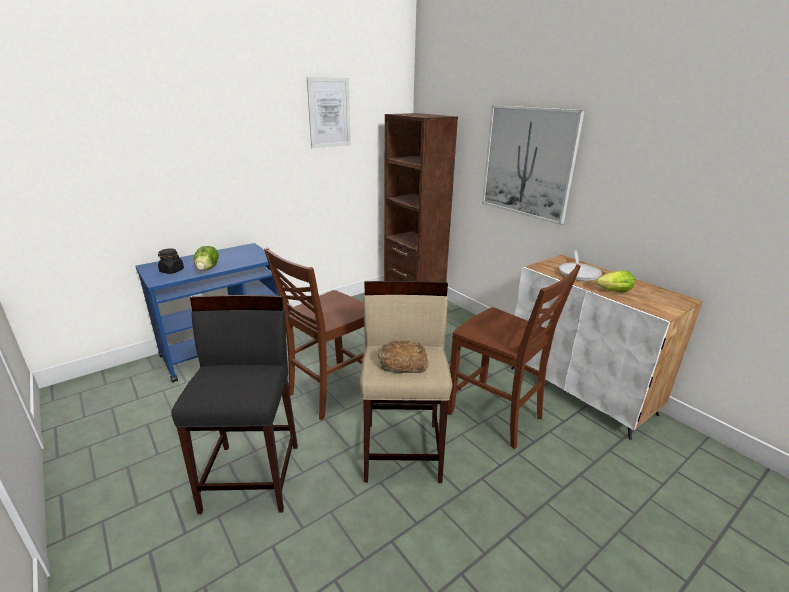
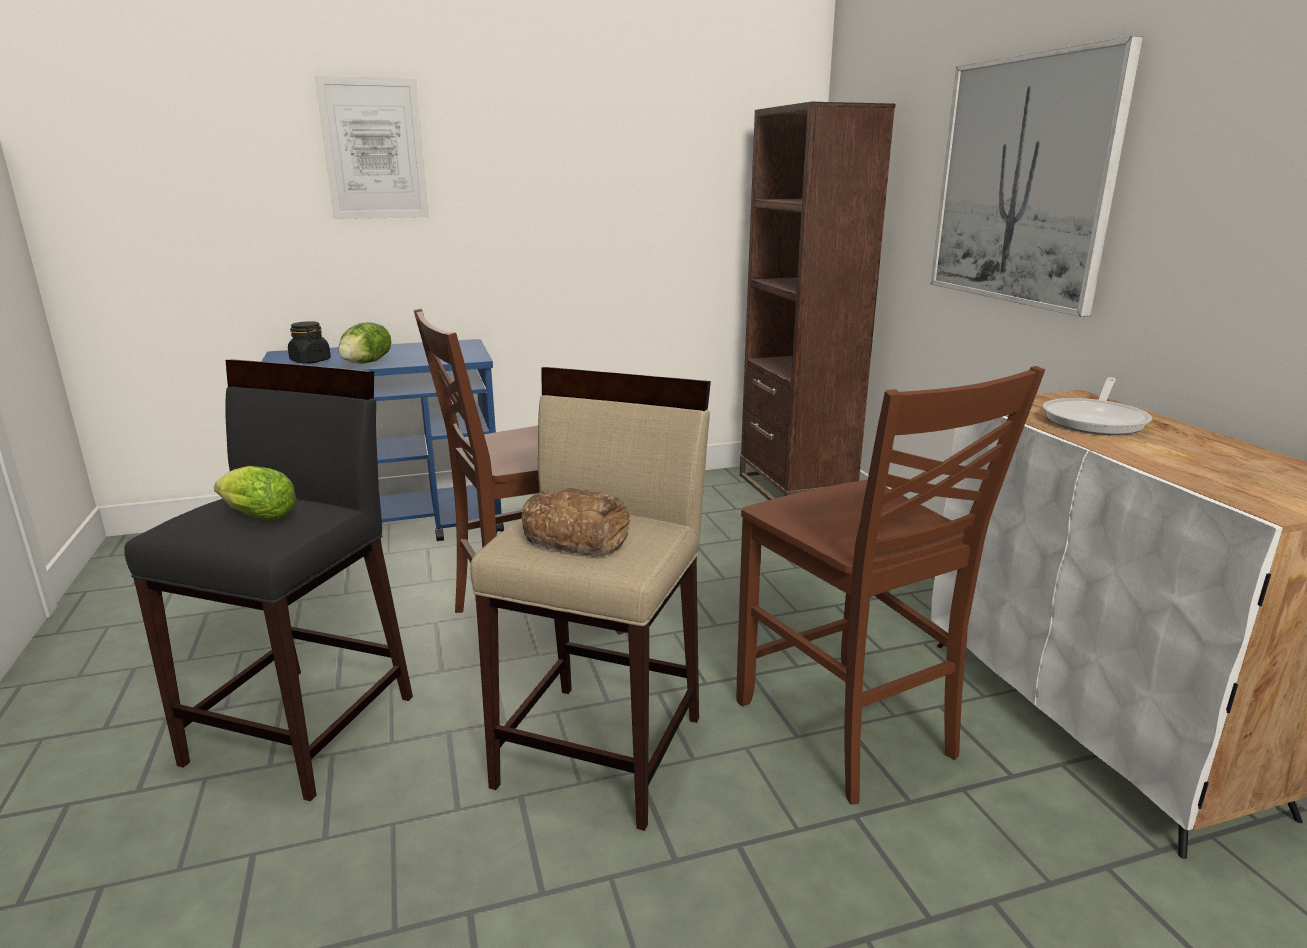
camera: 20 degrees right, 5 degrees down
picture [307,77,351,148] -> picture moved to [315,76,429,219]
lettuce [596,271,635,292] -> lettuce moved to [214,466,297,521]

